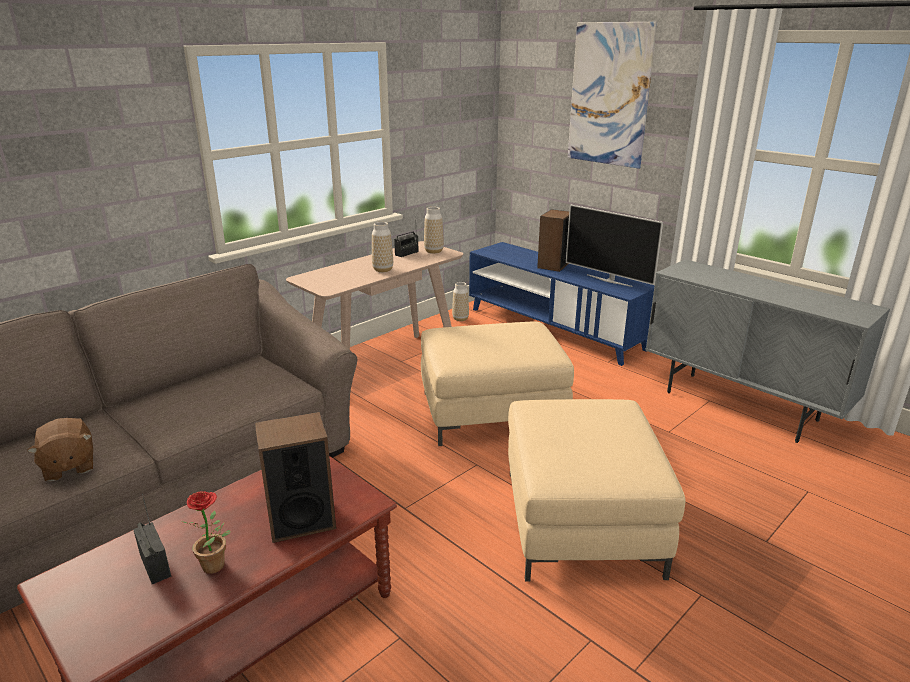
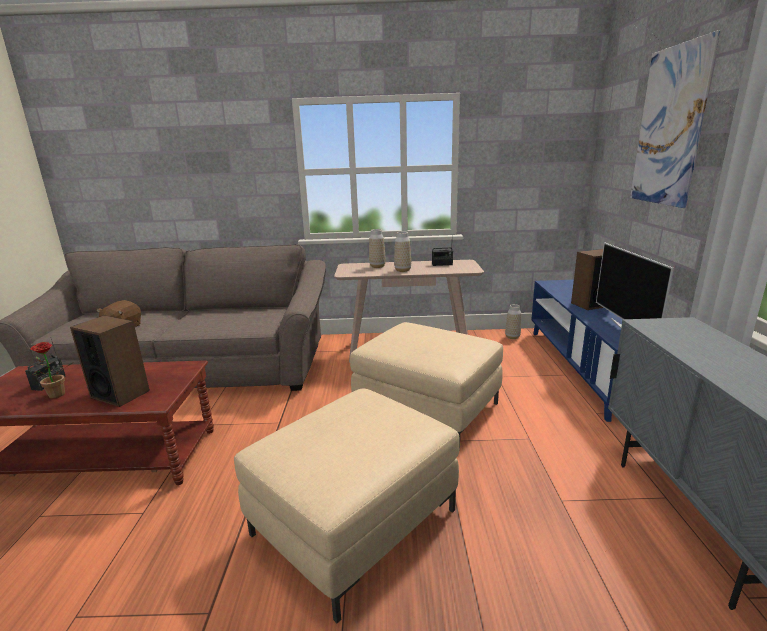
camera: 45 degrees right, 5 degrees down
vase [424,207,444,254] -> vase moved to [369,229,386,268]

